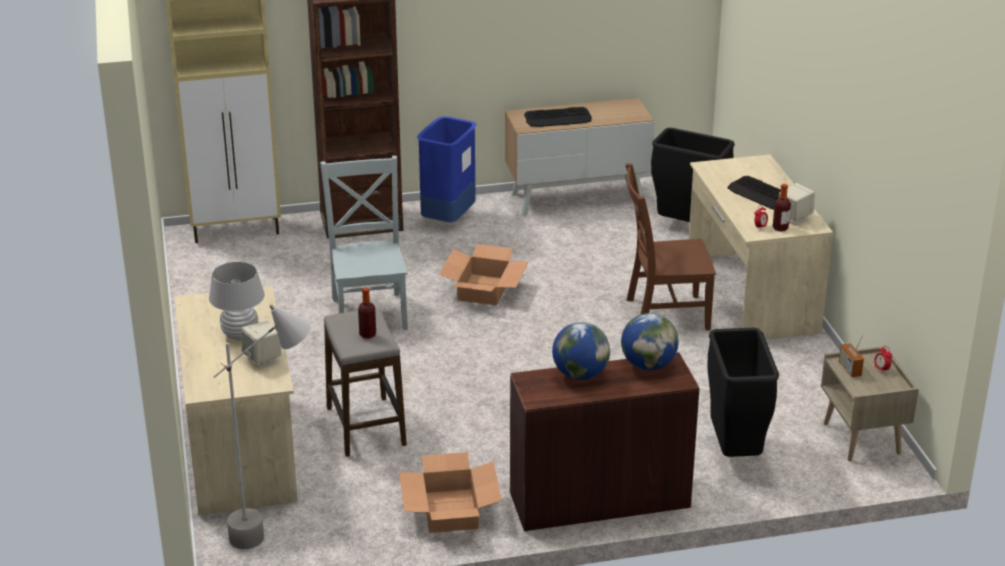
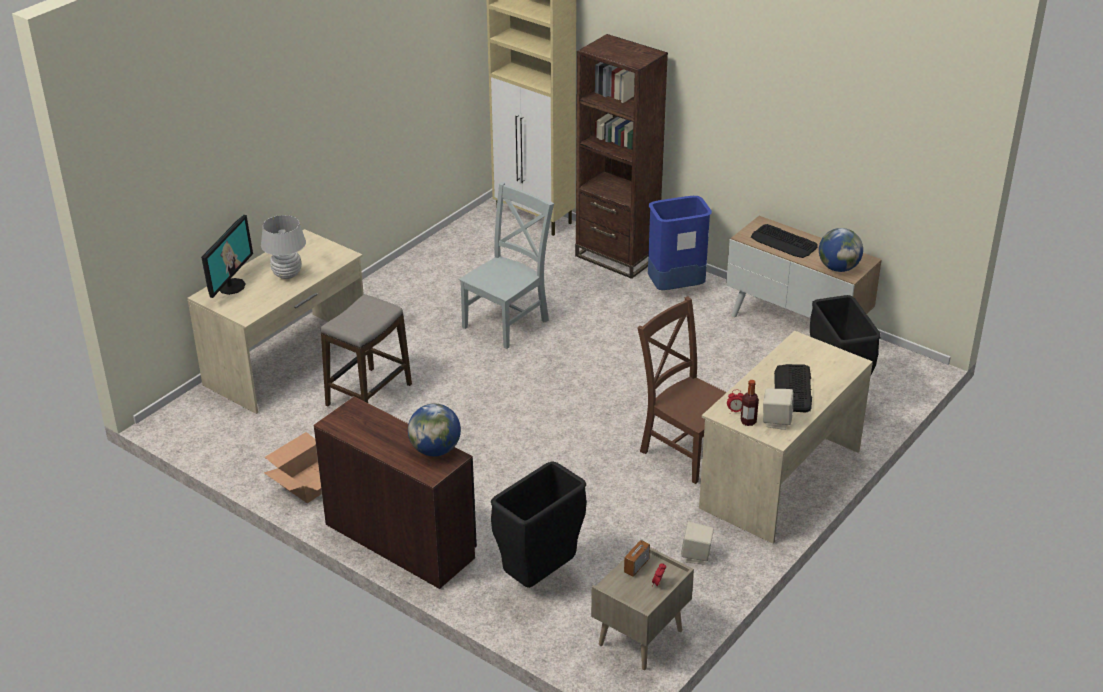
camera: 50 degrees right, 5 degrees up
grey floor lamp [213,305,311,549] -> none
beige speaker [242,321,281,369] -> beige speaker moved to [681,522,714,564]
bottle [358,287,376,339] -> none
cardboard box [439,244,528,306] -> none
globe [552,322,610,380] -> globe moved to [819,228,863,272]
none -> monitor [201,215,253,298]

